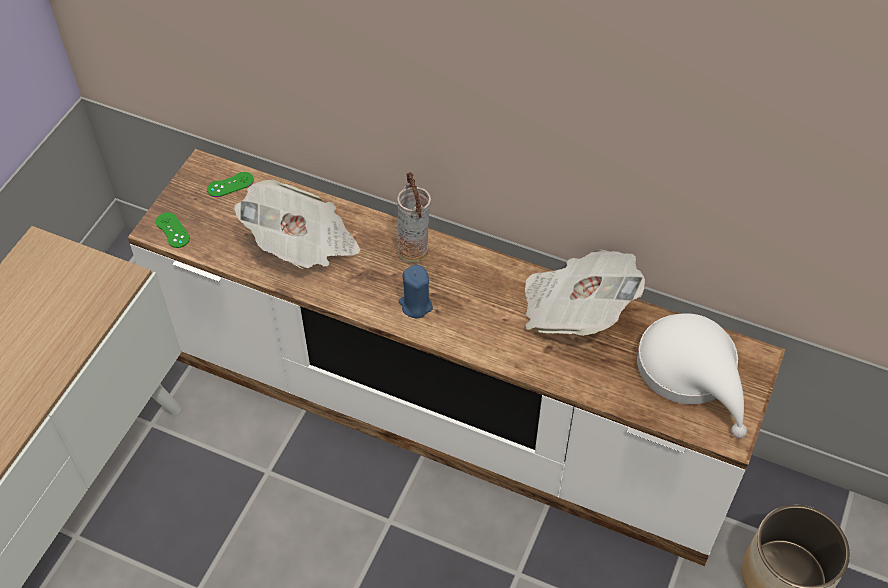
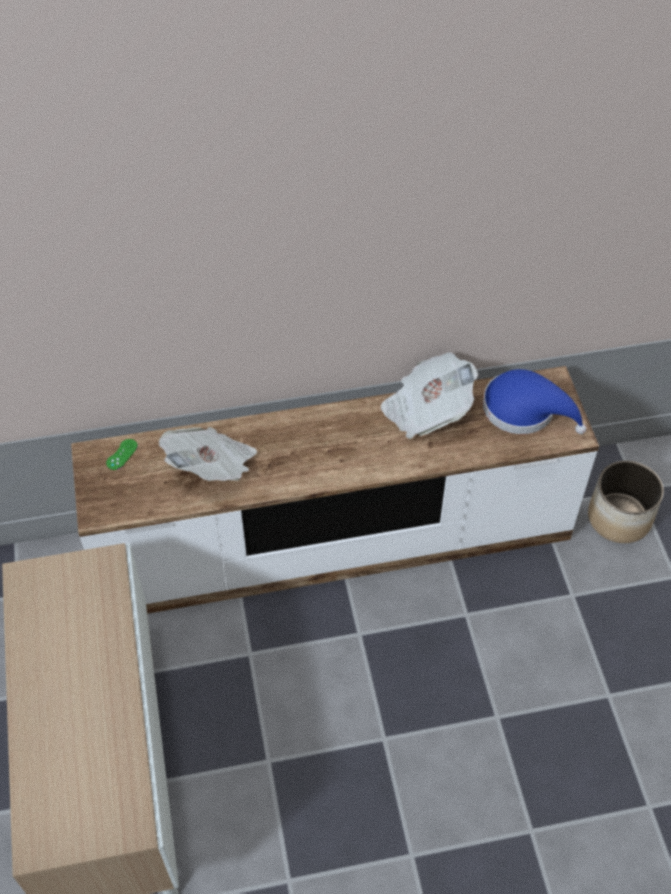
camera: 35 degrees left, 0 degrees up
green game controller [156,212,190,248] -> none
vase [397,172,431,263] -> none
blue candle [399,265,433,318] -> none
white hat [637,313,747,438] -> blue hat [483,369,587,434]

